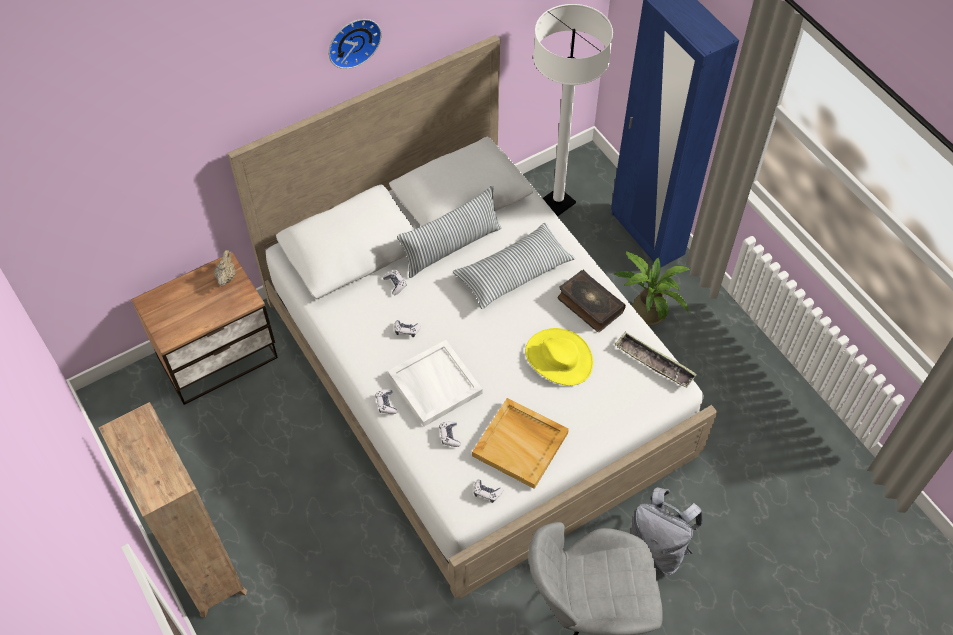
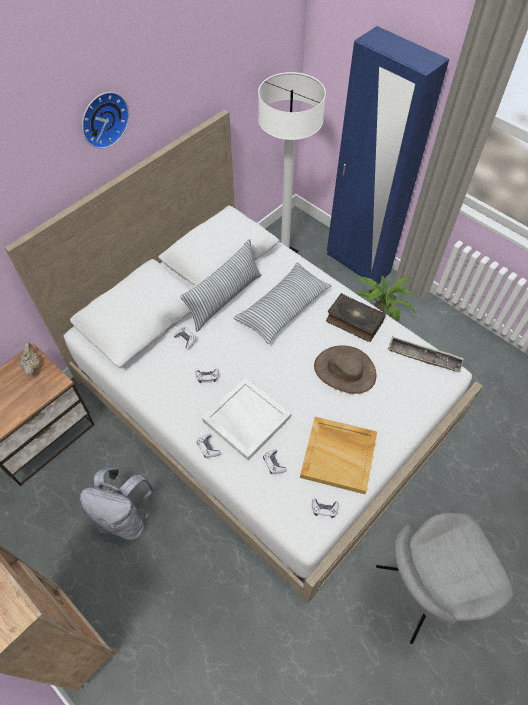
camera: 15 degrees left, 0 degrees up
yellow hat [525,328,593,386] -> brown hat [314,345,376,394]
grey backpack [631,487,703,575] -> grey backpack moved to [80,468,155,540]

